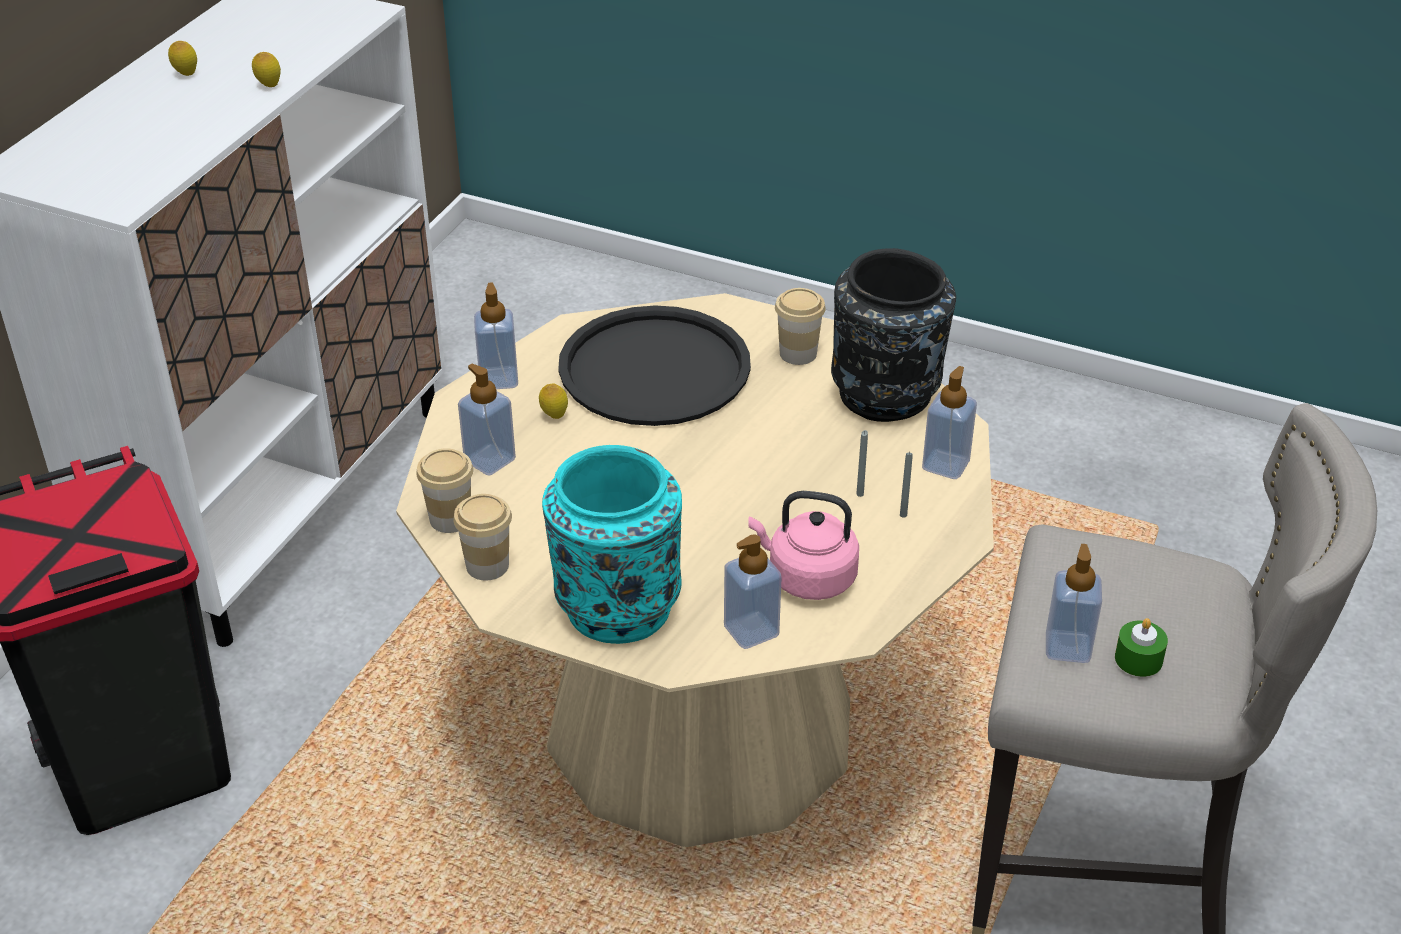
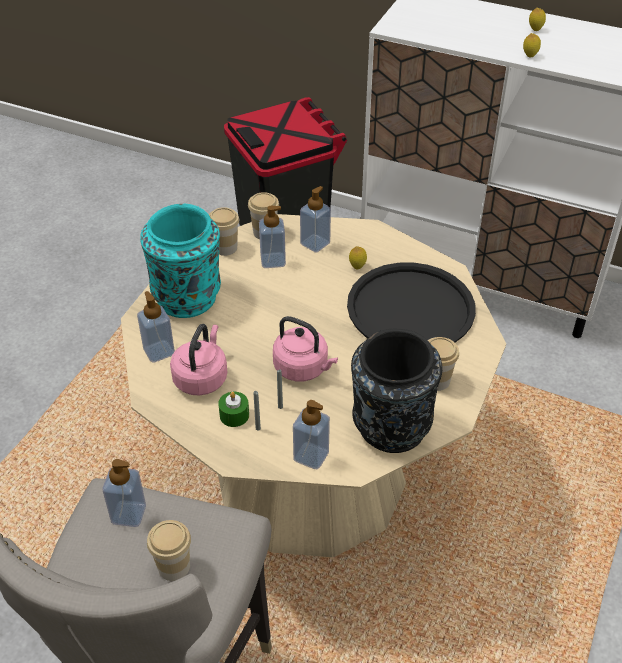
camera: 90 degrees right, 5 degrees up
soap dispenser [474,283,518,389] -> soap dispenser moved to [259,206,286,268]
green candle [1115,618,1168,677] -> green candle moved to [218,392,249,427]
none -> cup [147,520,191,581]
none -> pink kettle [273,316,338,381]

